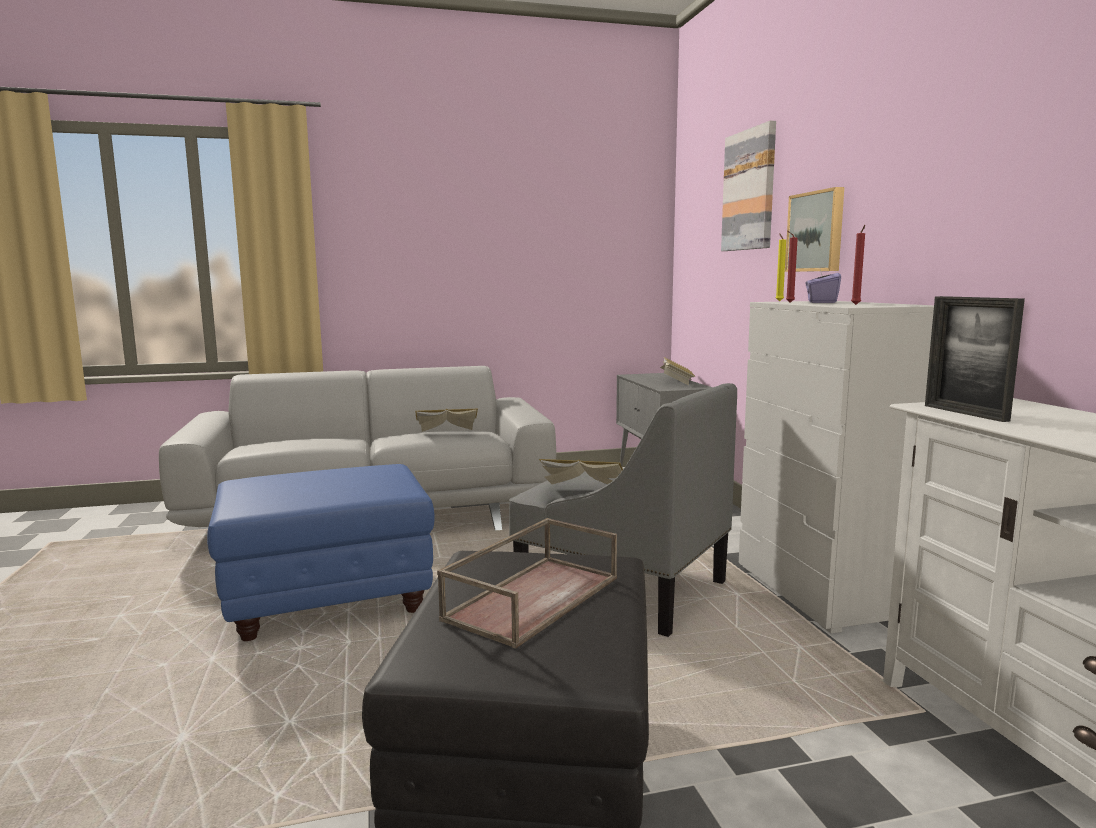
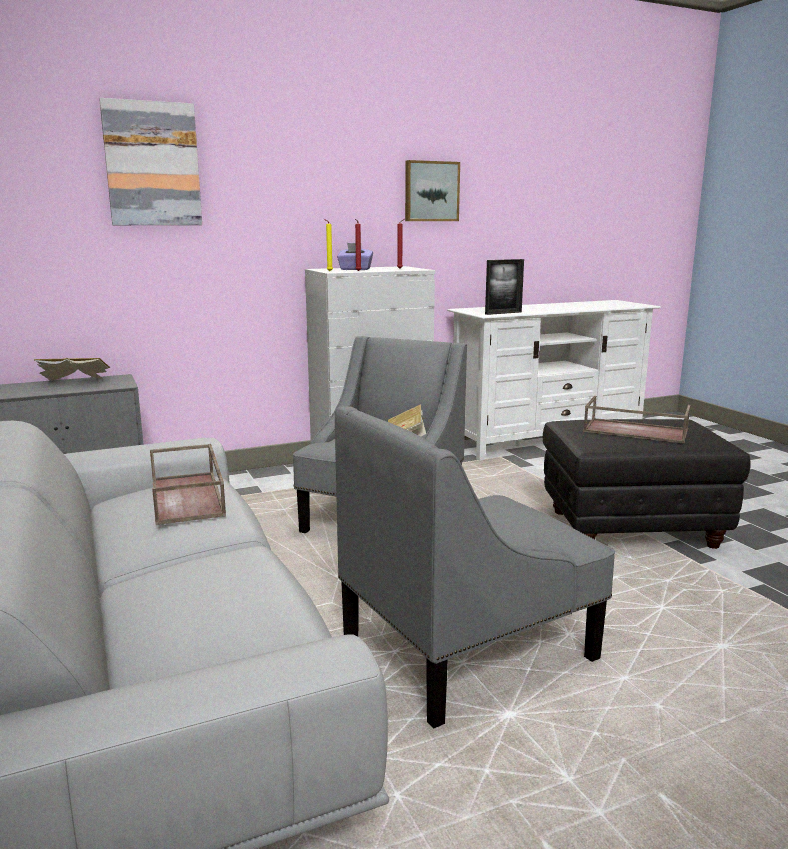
camera: 100 degrees left, 5 degrees up
blue ottoman [207,464,435,641] -> grey armchair [335,406,615,728]
book [415,409,478,432] -> brown tray [150,444,226,525]
picture [785,187,844,272] -> picture moved to [405,160,460,221]

